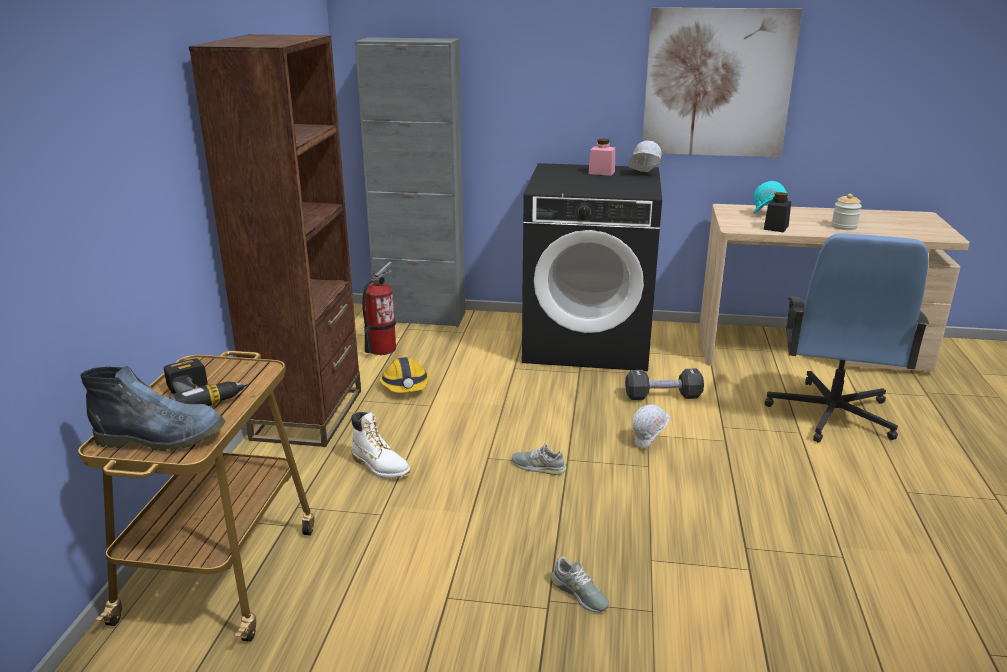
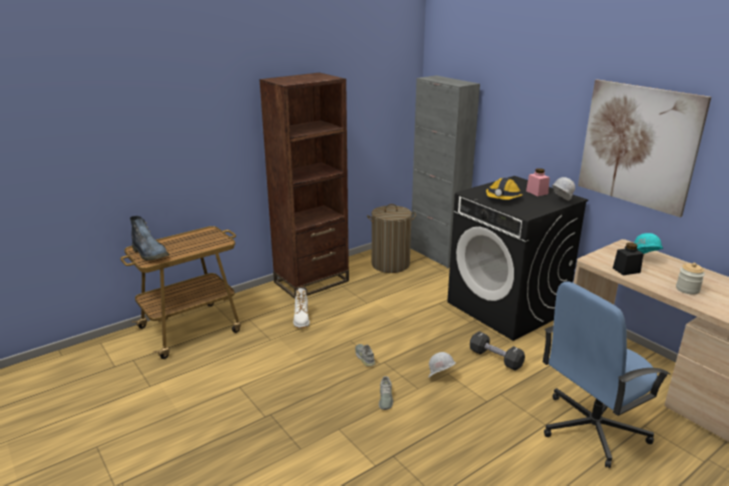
camera: 45 degrees right, 0 degrees up
power drill [164,358,248,406] -> none
fire extinguisher [362,262,396,355] -> laundry basket [367,204,416,273]
hard hat [379,357,430,393] -> hard hat moved to [486,178,523,200]
grey shoe [551,557,609,612] -> grey shoe moved to [379,376,393,410]

